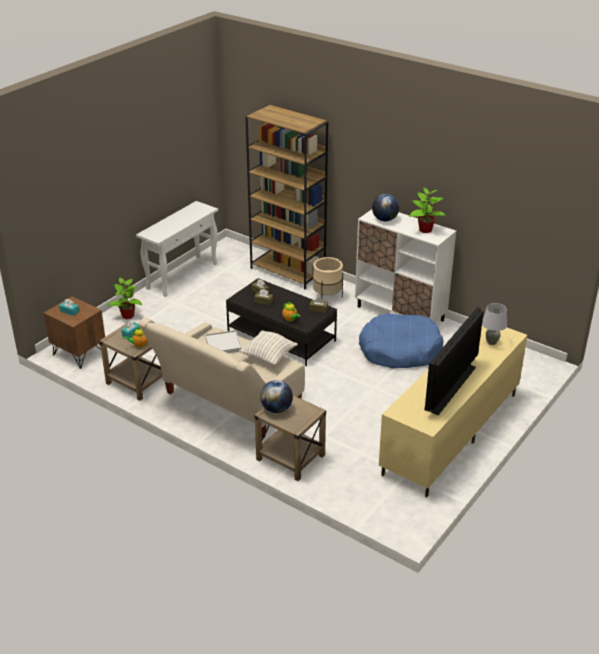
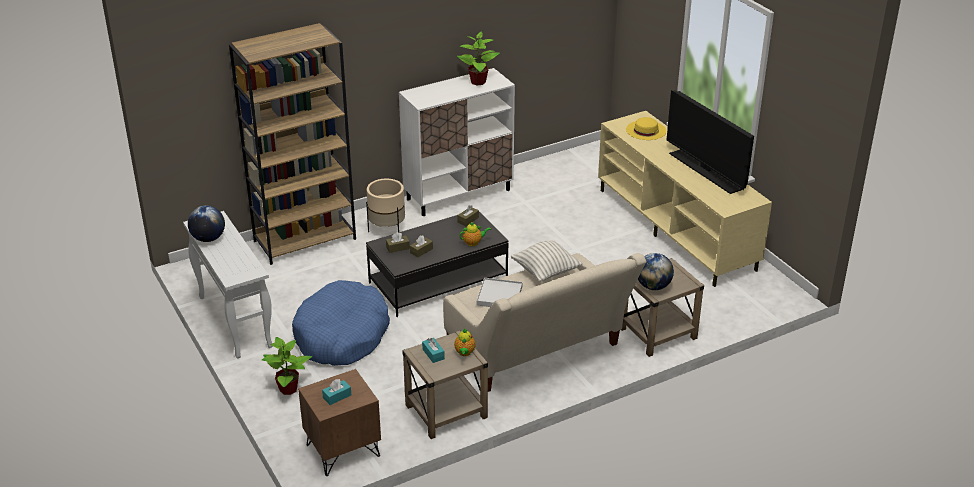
camera: 65 degrees left, 0 degrees up
blue dog bed [359,314,444,369] -> blue dog bed moved to [292,280,390,366]
globe [372,194,399,221] -> globe moved to [188,205,225,242]
grey table lamp [482,303,507,345] -> yellow hat [626,117,666,140]

